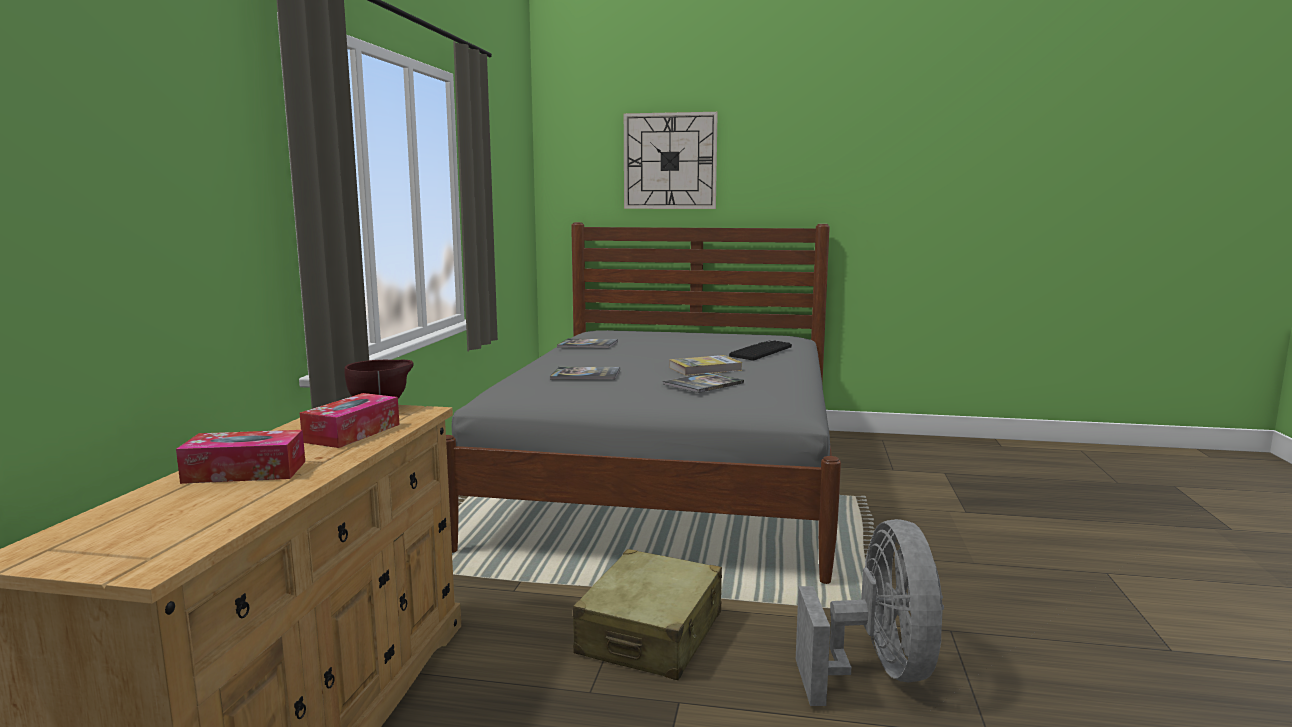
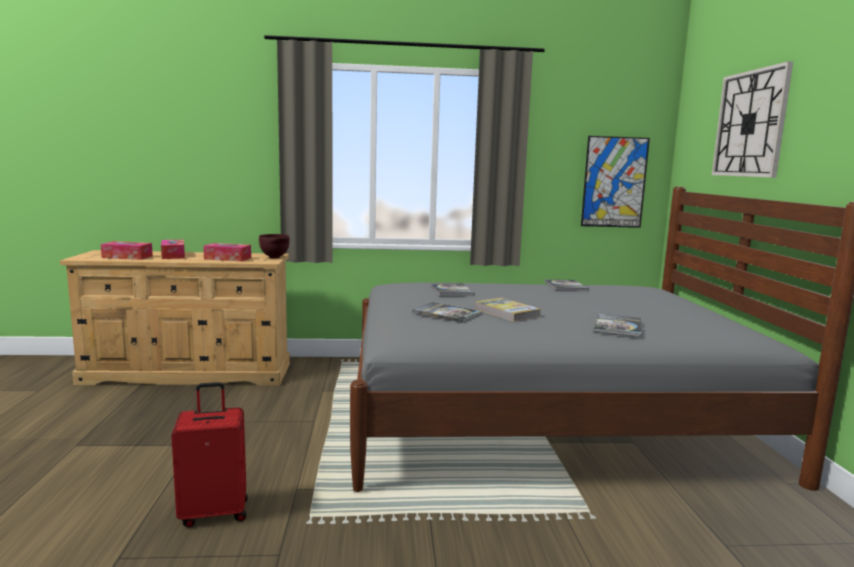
camera: 75 degrees right, 0 degrees up
beige suitcase [573,549,722,680] -> none
keyboard [729,340,792,361] -> book [593,313,641,337]
grey fan [796,519,944,706] -> red suitcase [171,382,248,527]
none -> tissue box [101,241,153,260]
none -> picture [581,136,650,228]

